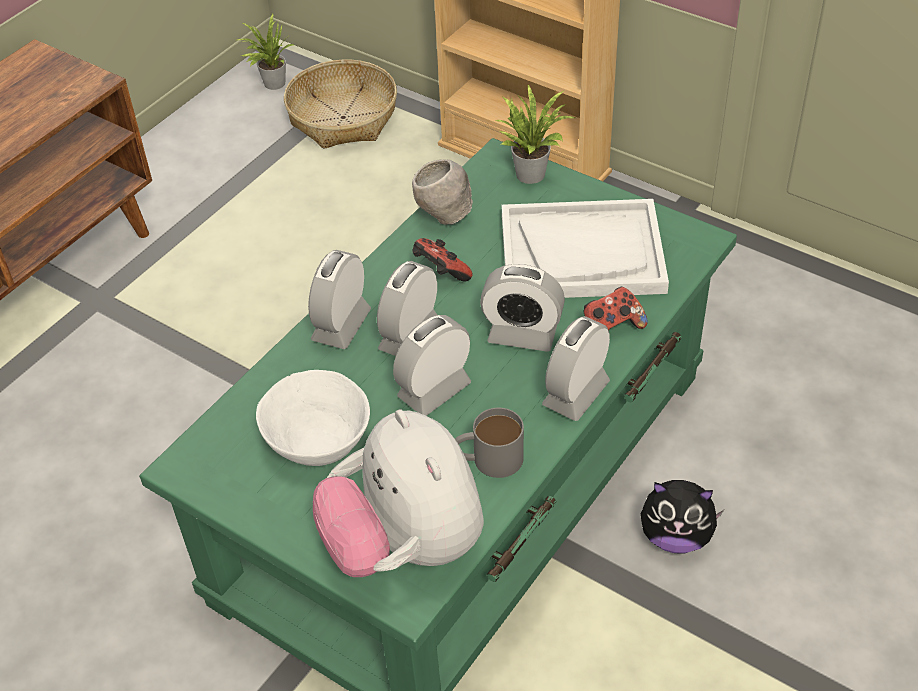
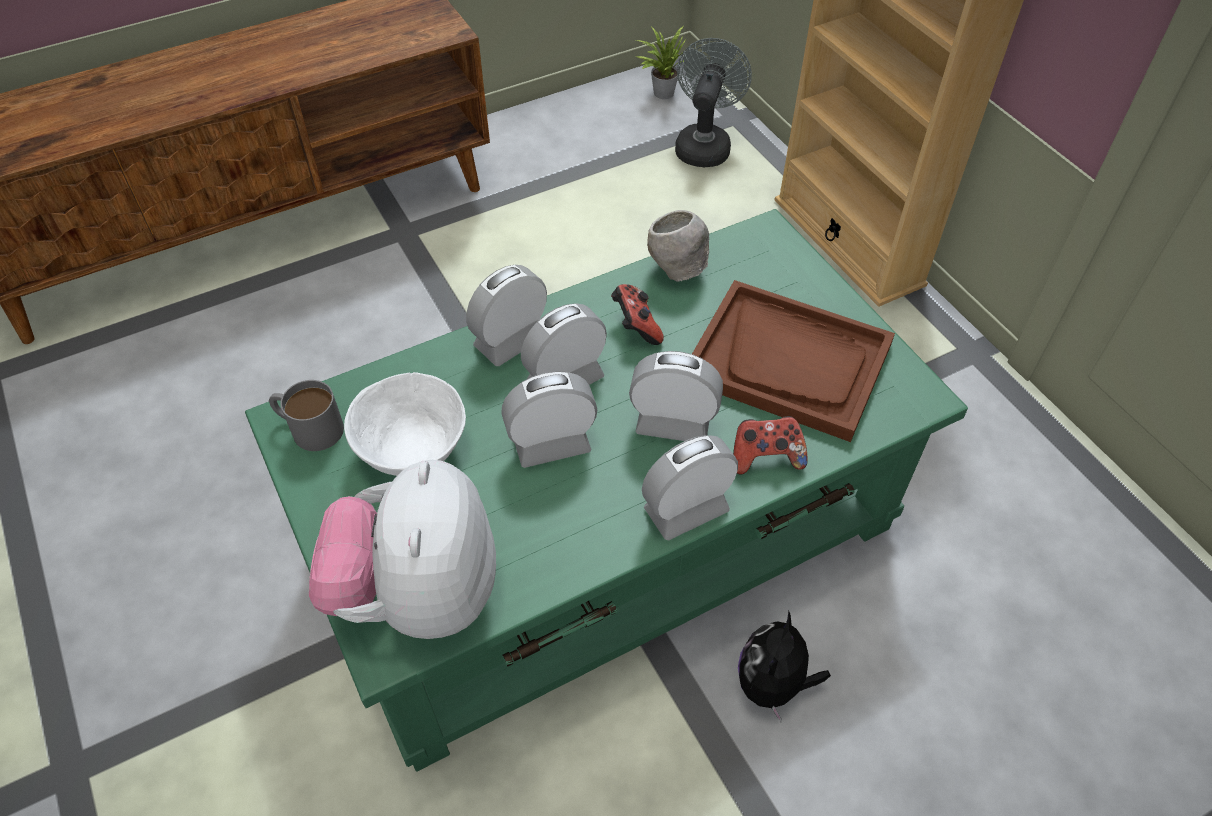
camera: 25 degrees right, 5 degrees up
basket [284,60,397,149] -> grey fan [675,38,752,167]
grey mug [455,408,524,478] -> grey mug moved to [269,380,344,451]
alarm clock [480,264,565,352] -> alarm clock turned 150 degrees clockwise [629,351,723,441]
potted plant [494,85,576,184] -> none
white tray [502,199,669,298] -> brown tray [692,280,895,442]
plush toy [640,480,724,553] -> plush toy turned 75 degrees clockwise [738,611,831,722]

